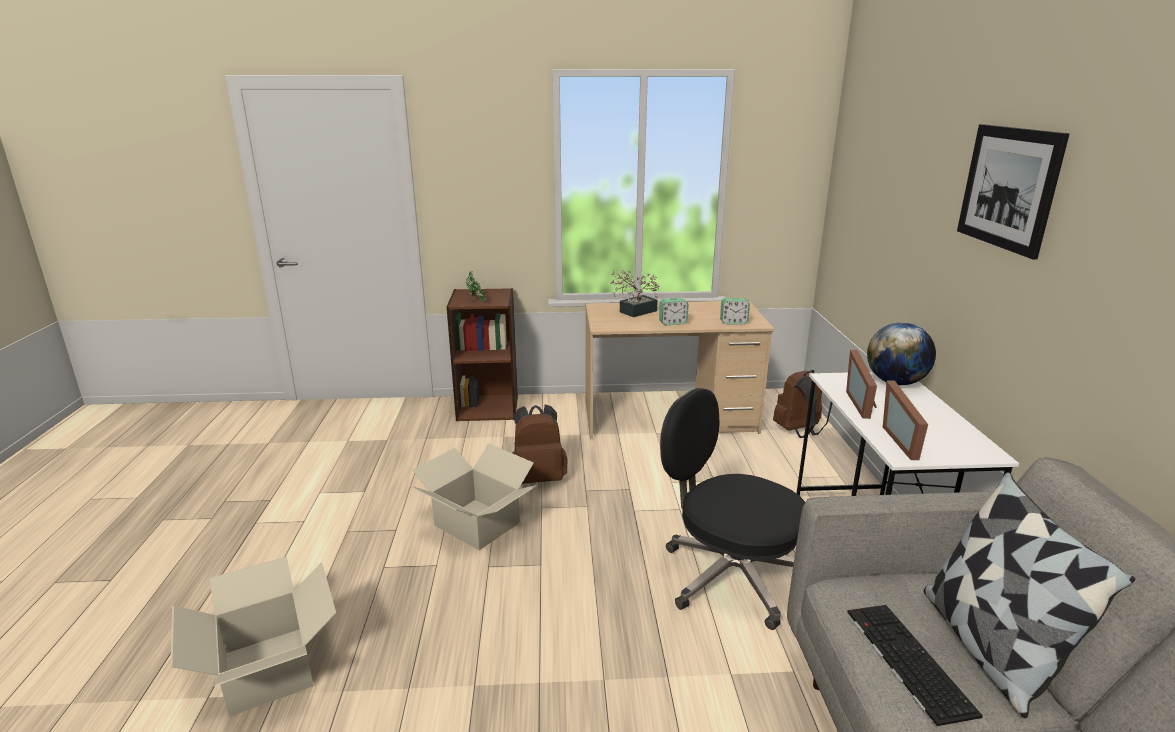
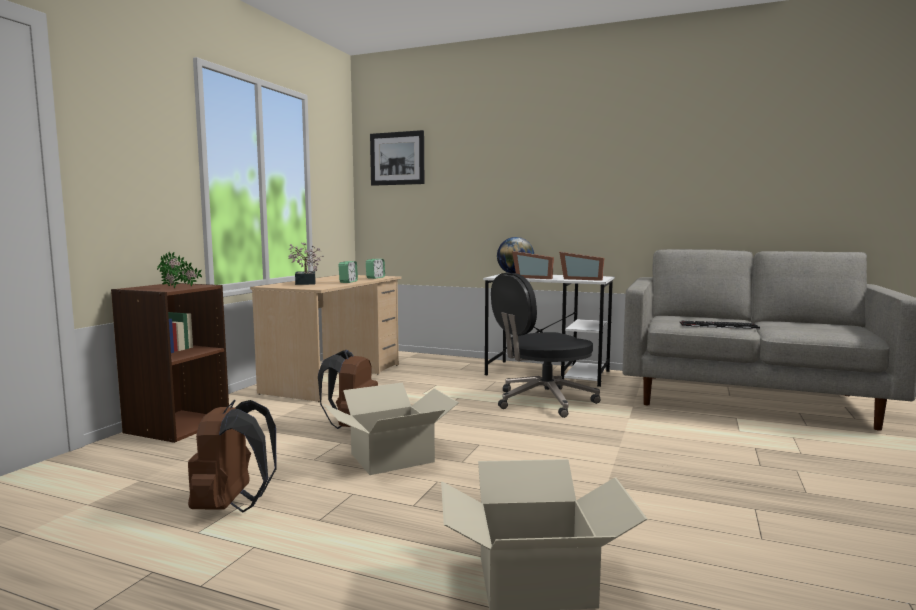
camera: 65 degrees left, 15 degrees down
brown backpack [773,370,833,438] -> brown backpack moved to [188,400,276,512]
pillow [924,472,1135,718] -> none
picture [957,124,1069,259] -> picture moved to [370,130,424,186]

